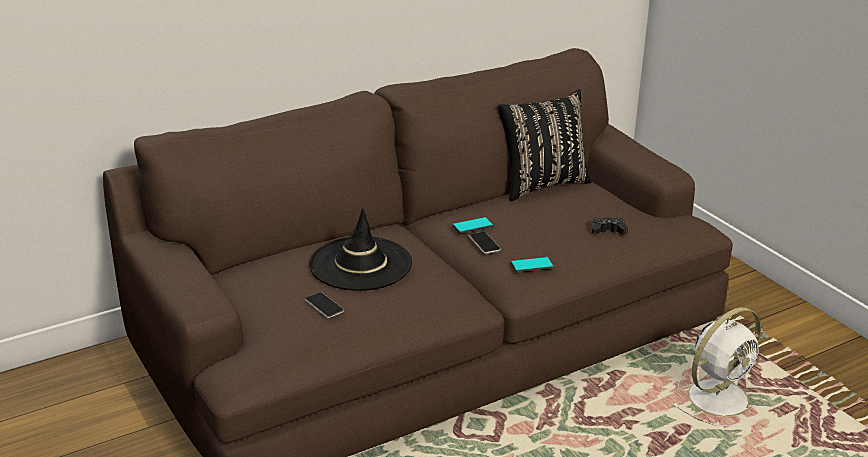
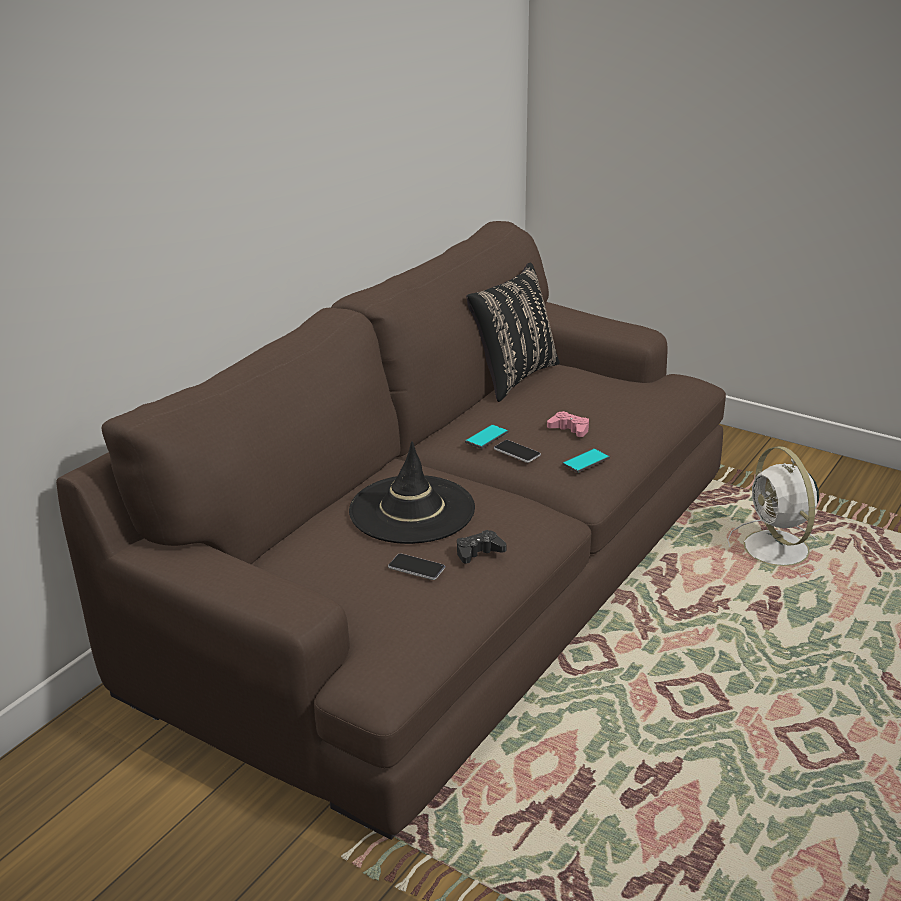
camera: 25 degrees left, 0 degrees up
black game controller [592,217,628,234] -> black game controller moved to [457,530,506,563]
white fan [672,307,761,427] -> white fan turned 135 degrees clockwise [727,446,820,575]
none -> pink game controller [547,411,589,437]

